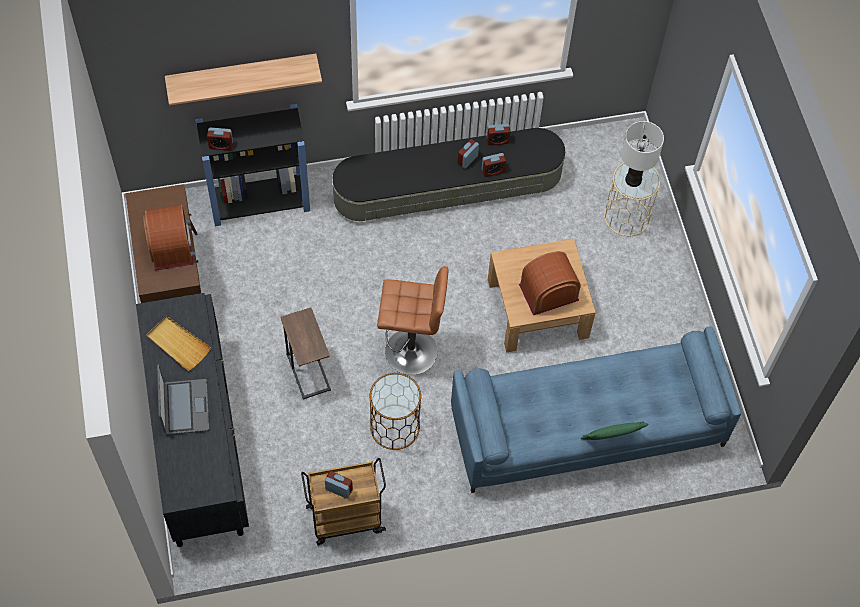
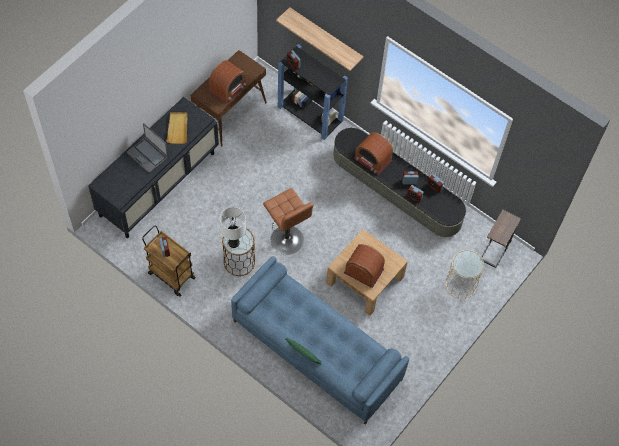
camera: 50 degrees right, 0 degrees up
laptop [157,364,209,435] -> laptop turned 90 degrees clockwise [127,123,168,173]
brown side table [281,307,331,399] -> brown side table moved to [481,210,521,268]
white table lamp [621,121,664,187] -> white table lamp moved to [220,207,246,248]
none -> radio [354,132,393,175]

